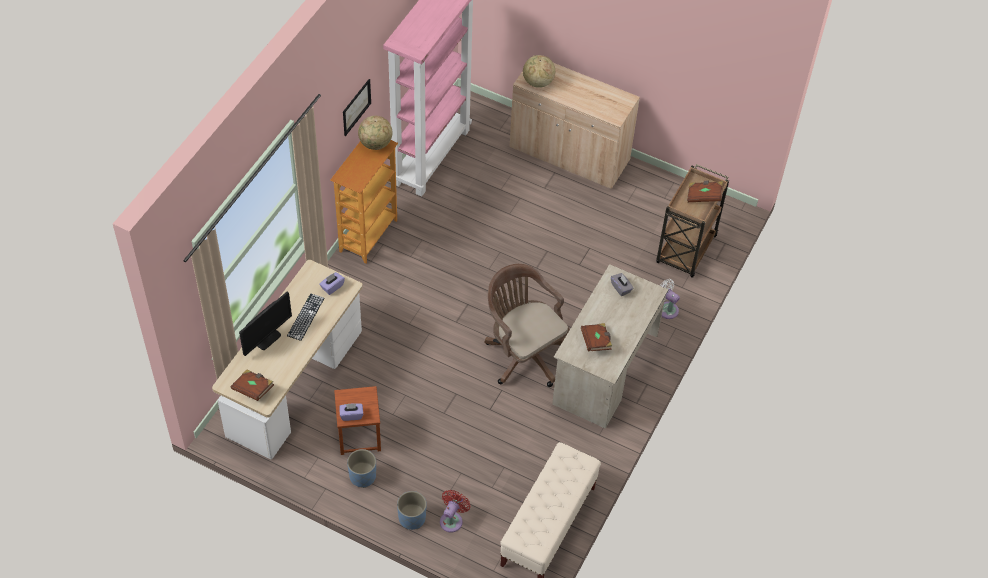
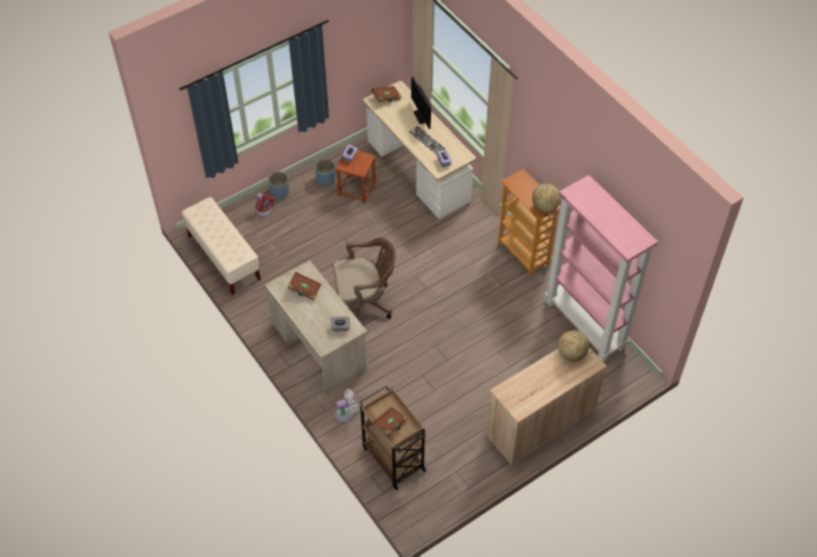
camera: 120 degrees right, 0 degrees up
picture [343,79,371,136] -> none

